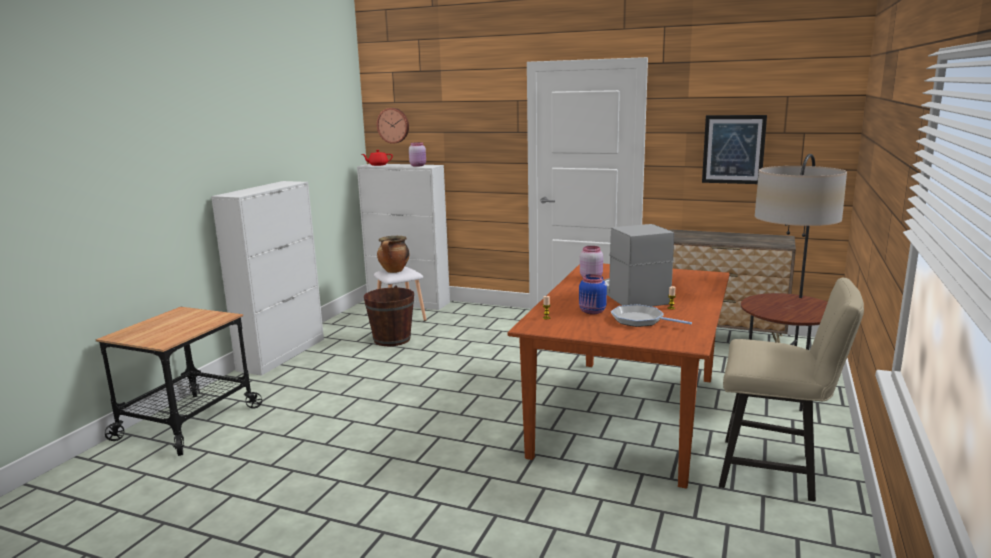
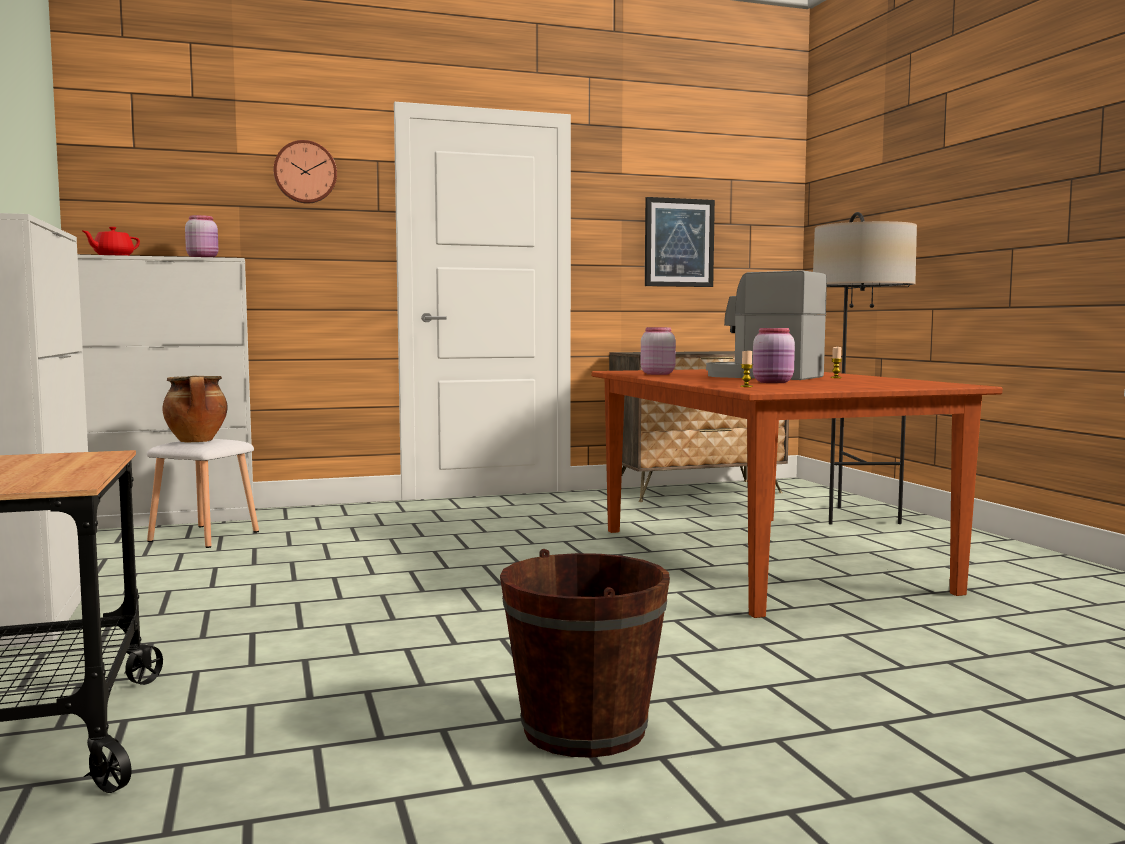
camera: 40 degrees left, 10 degrees down
brown bucket [364,285,414,346] -> brown bucket moved to [500,549,670,758]
wall clock [377,108,409,144] -> wall clock moved to [274,140,337,204]
blue jar [579,274,607,314] -> pink jar [753,328,795,383]
frying pan [611,304,692,327] -> none
beige chair [719,278,864,502] -> none

